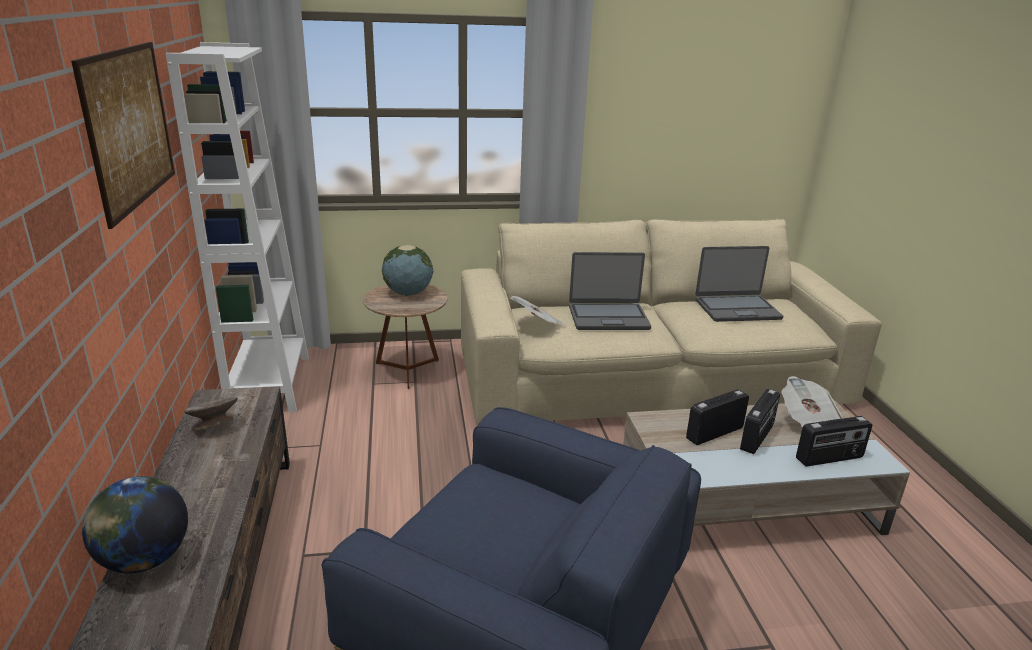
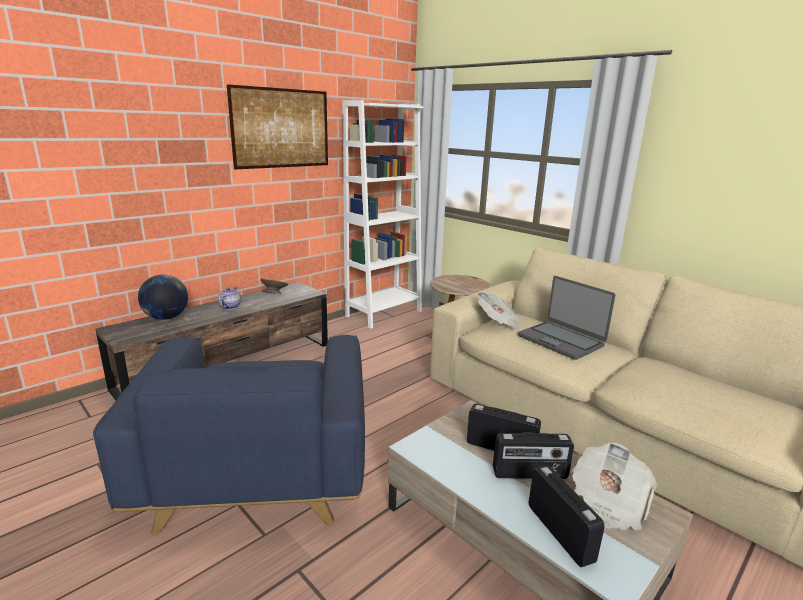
camera: 55 degrees right, 5 degrees down
globe [382,245,433,296] -> none
laptop [695,246,783,322] -> none
radio [796,416,872,467] -> radio turned 150 degrees counterclockwise [529,466,605,567]
none -> teapot [218,287,240,310]

